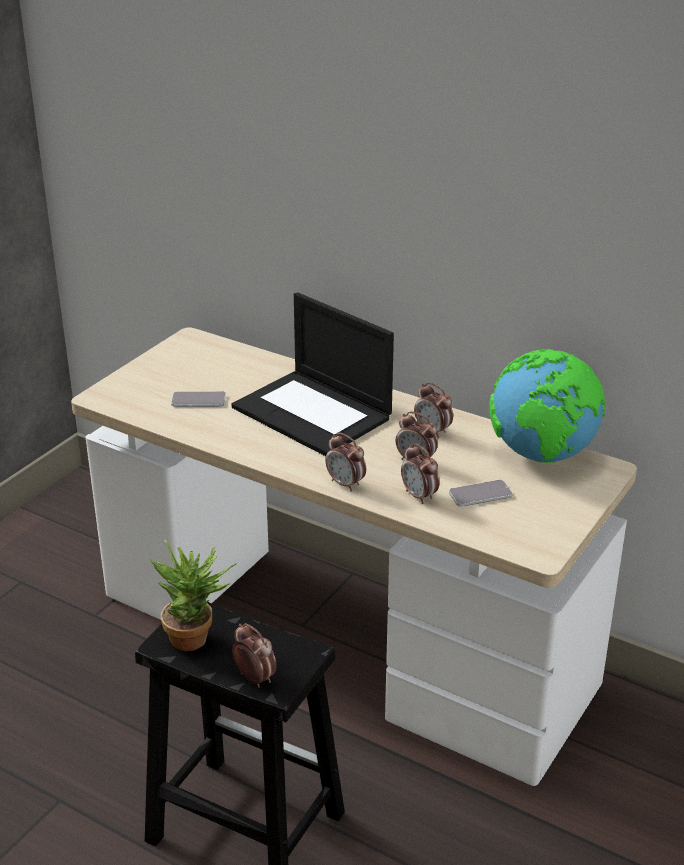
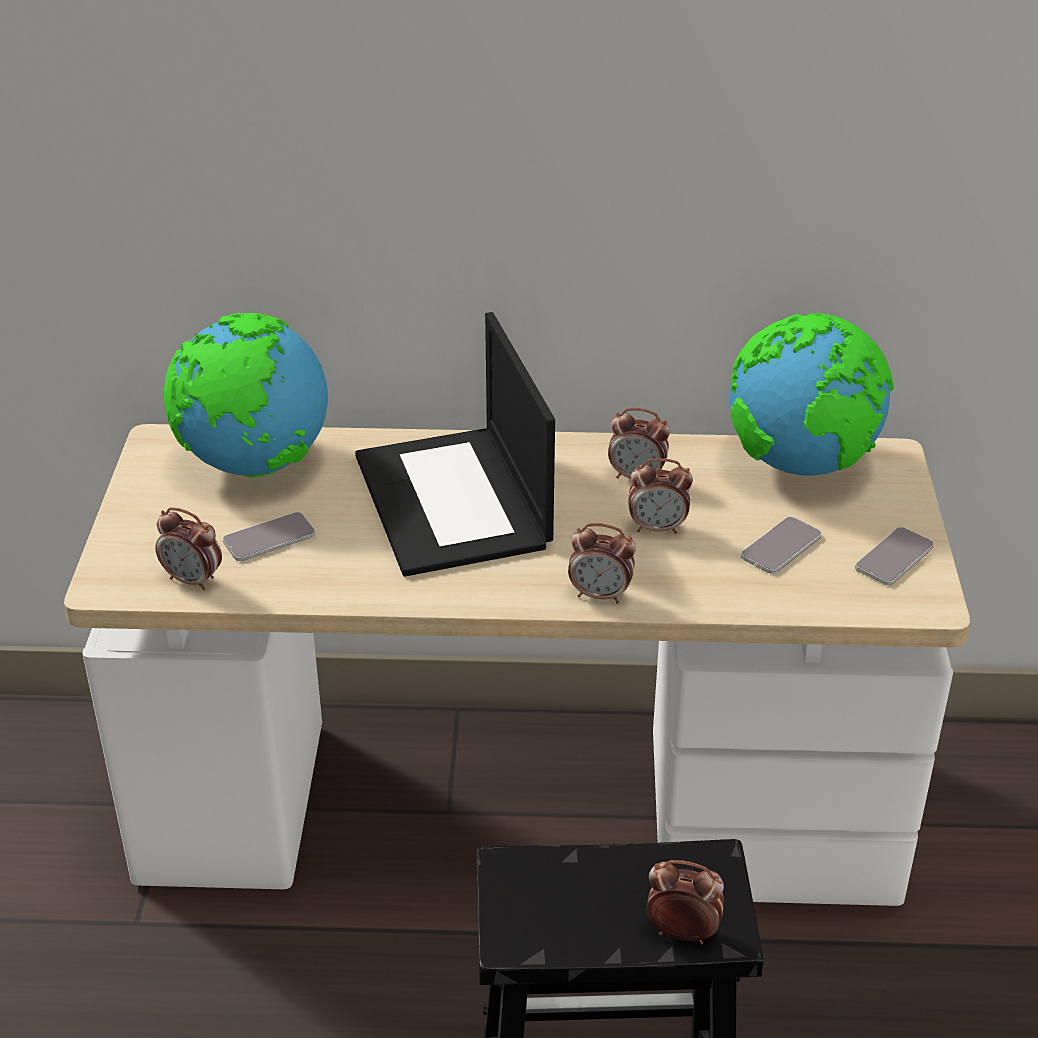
camera: 30 degrees left, 5 degrees up
potted plant [150,540,237,651] -> none
laptop [232,292,394,456] -> laptop turned 60 degrees clockwise [355,312,555,576]
alarm clock [401,443,440,504] -> alarm clock moved to [155,507,222,591]
none -> globe [164,313,328,478]
none -> phone [855,527,934,585]

